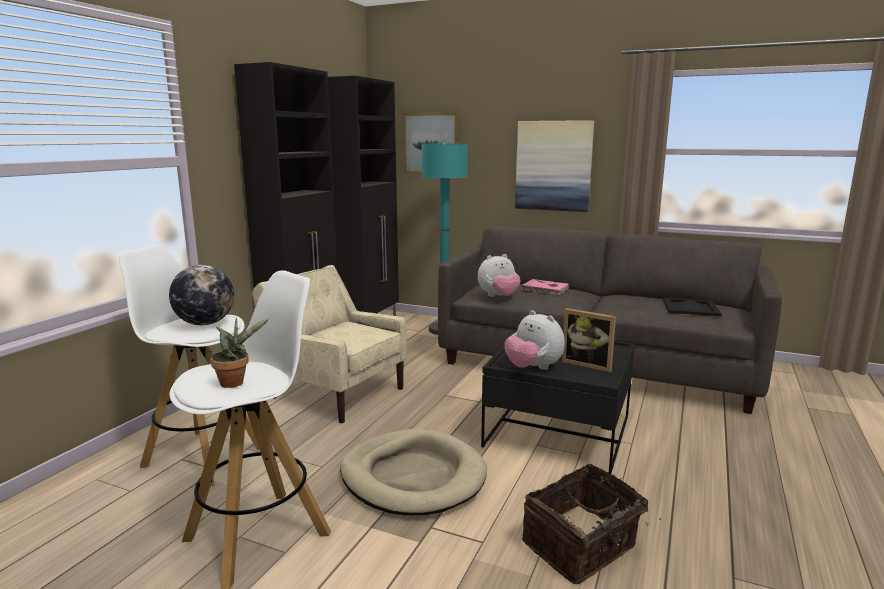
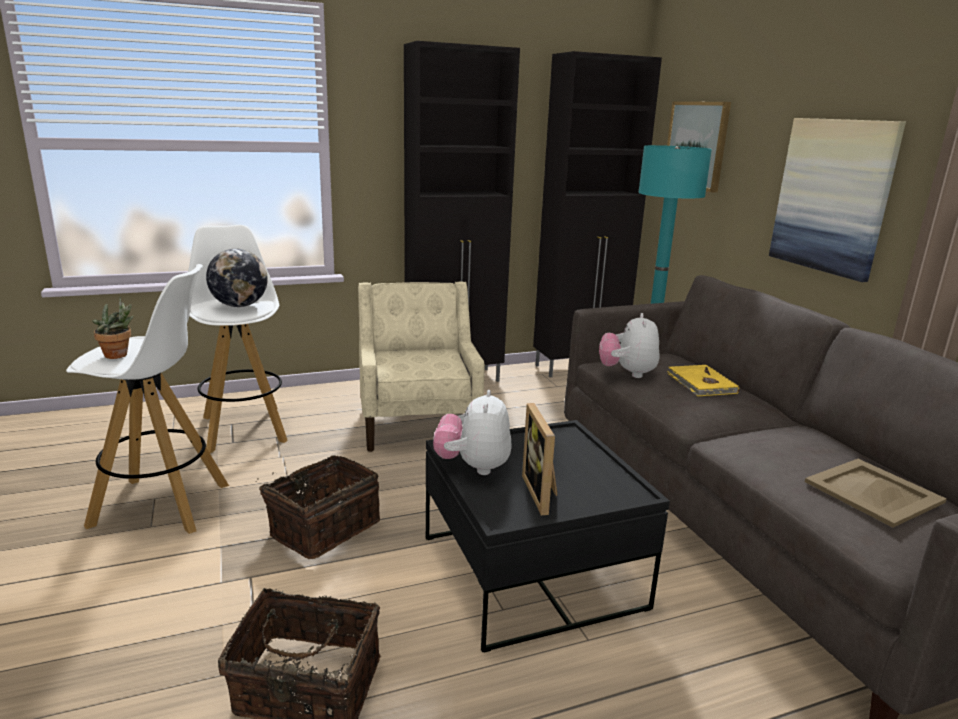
camera: 45 degrees right, 5 degrees up
beige dog bed [340,429,487,515] -> basket [256,455,380,559]
plush toy [478,254,521,297] -> plush toy turned 75 degrees clockwise [599,313,660,378]
pink book [522,279,569,295] -> yellow book [667,365,739,396]
black tray [663,298,722,316] -> beige tray [805,459,947,527]

